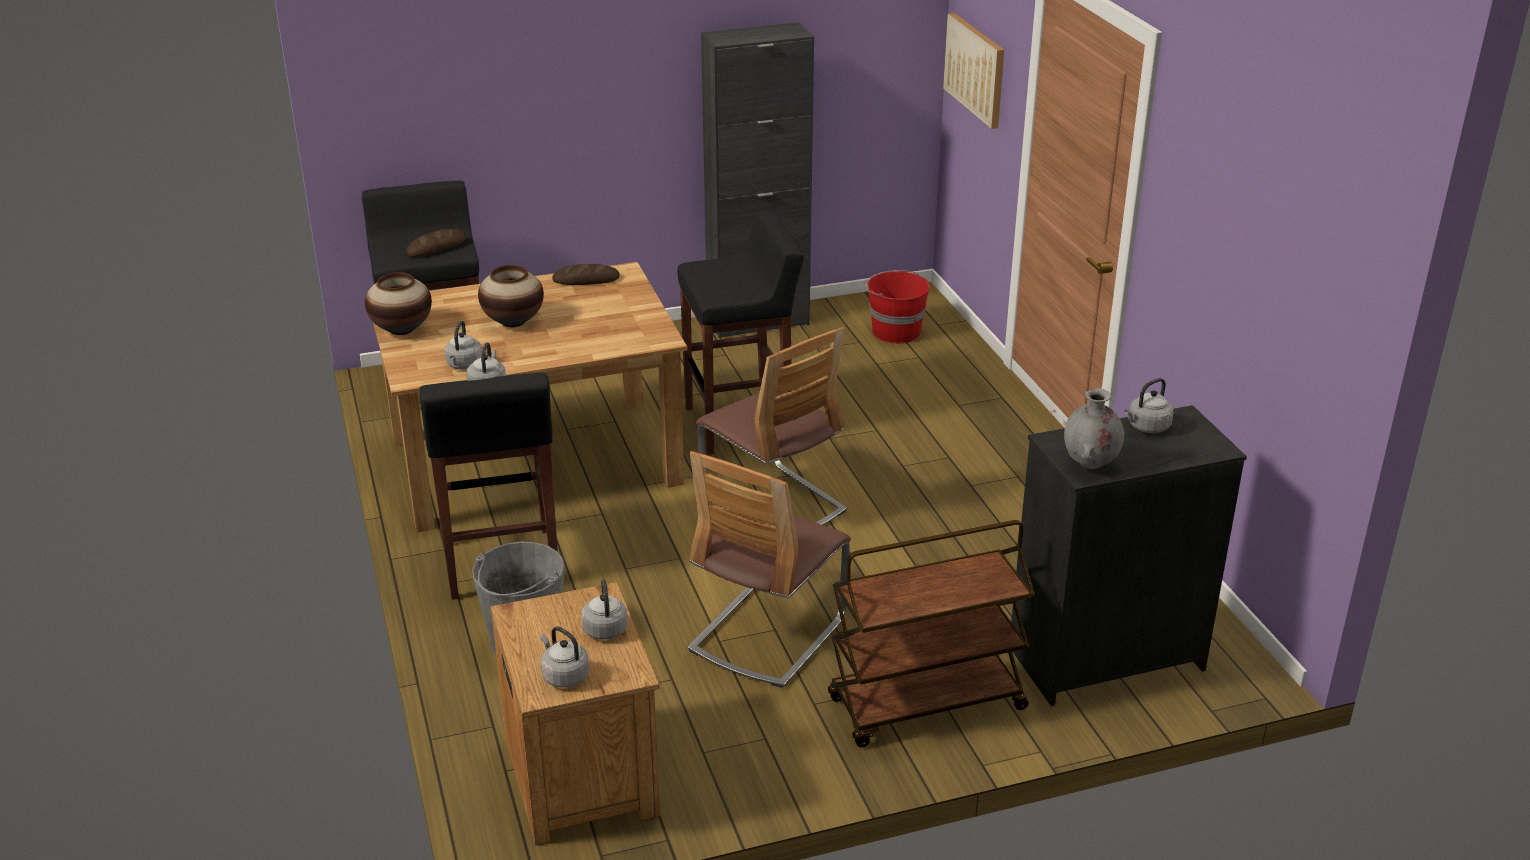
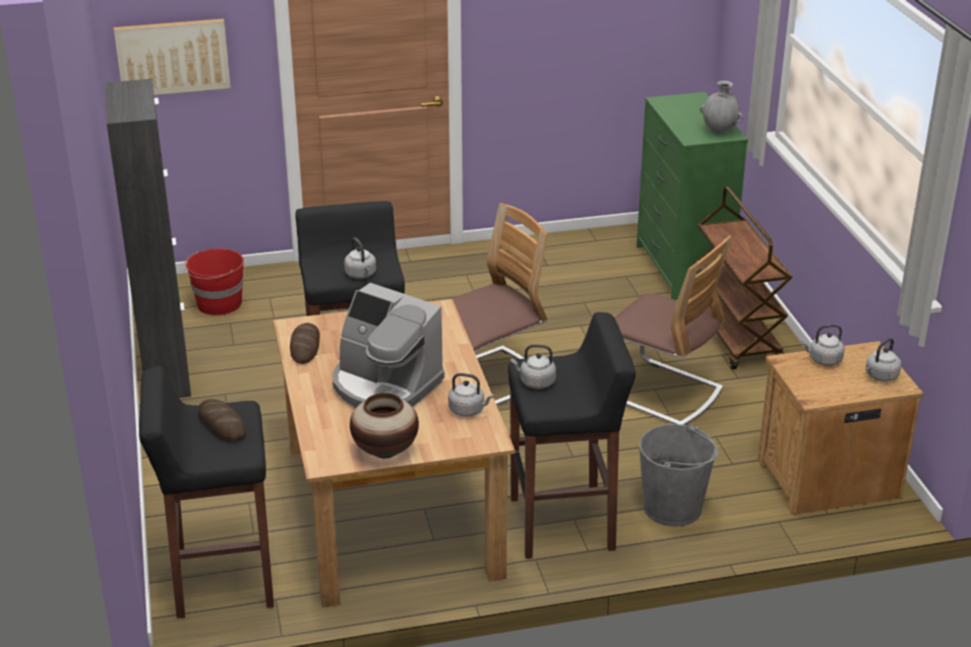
camera: 85 degrees left, 0 degrees up
vase [478,265,544,327] -> coffee machine [333,283,445,408]
black dresser [1011,405,1247,706] -> green dresser [637,92,748,300]
grey kettle [1124,378,1173,433] -> grey kettle moved to [344,238,376,279]

